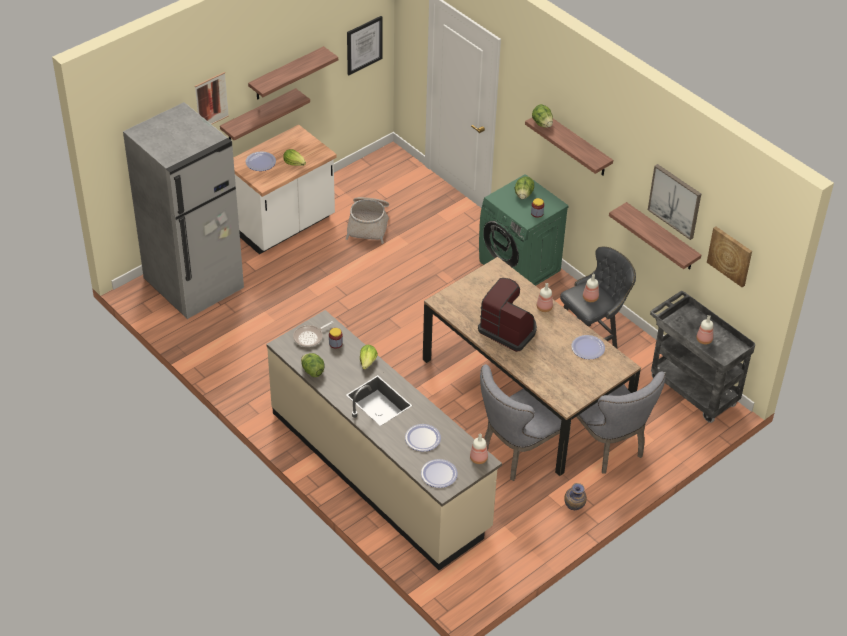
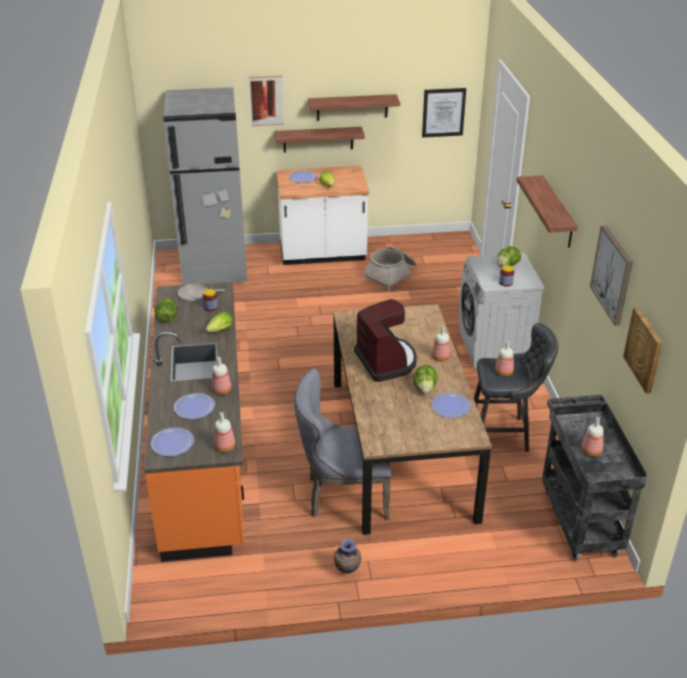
camera: 35 degrees right, 10 degrees down
beige counter [266,310,502,570] -> orange counter [144,282,244,562]
green washing machine [479,174,569,286] -> white washing machine [459,253,544,369]
lettuce [532,104,553,128] -> lettuce moved to [413,365,438,394]
grey chair [576,371,666,474] -> none
shelf [609,202,701,270] -> none
none -> bottle [211,357,232,395]

